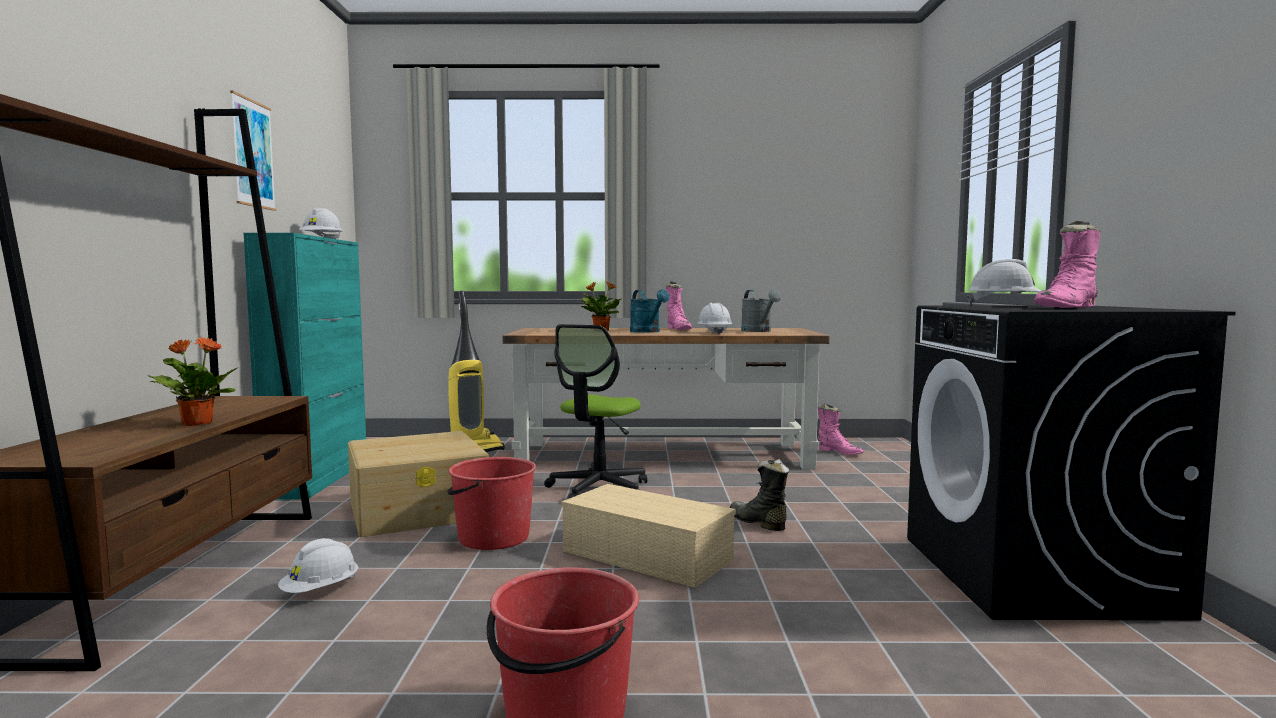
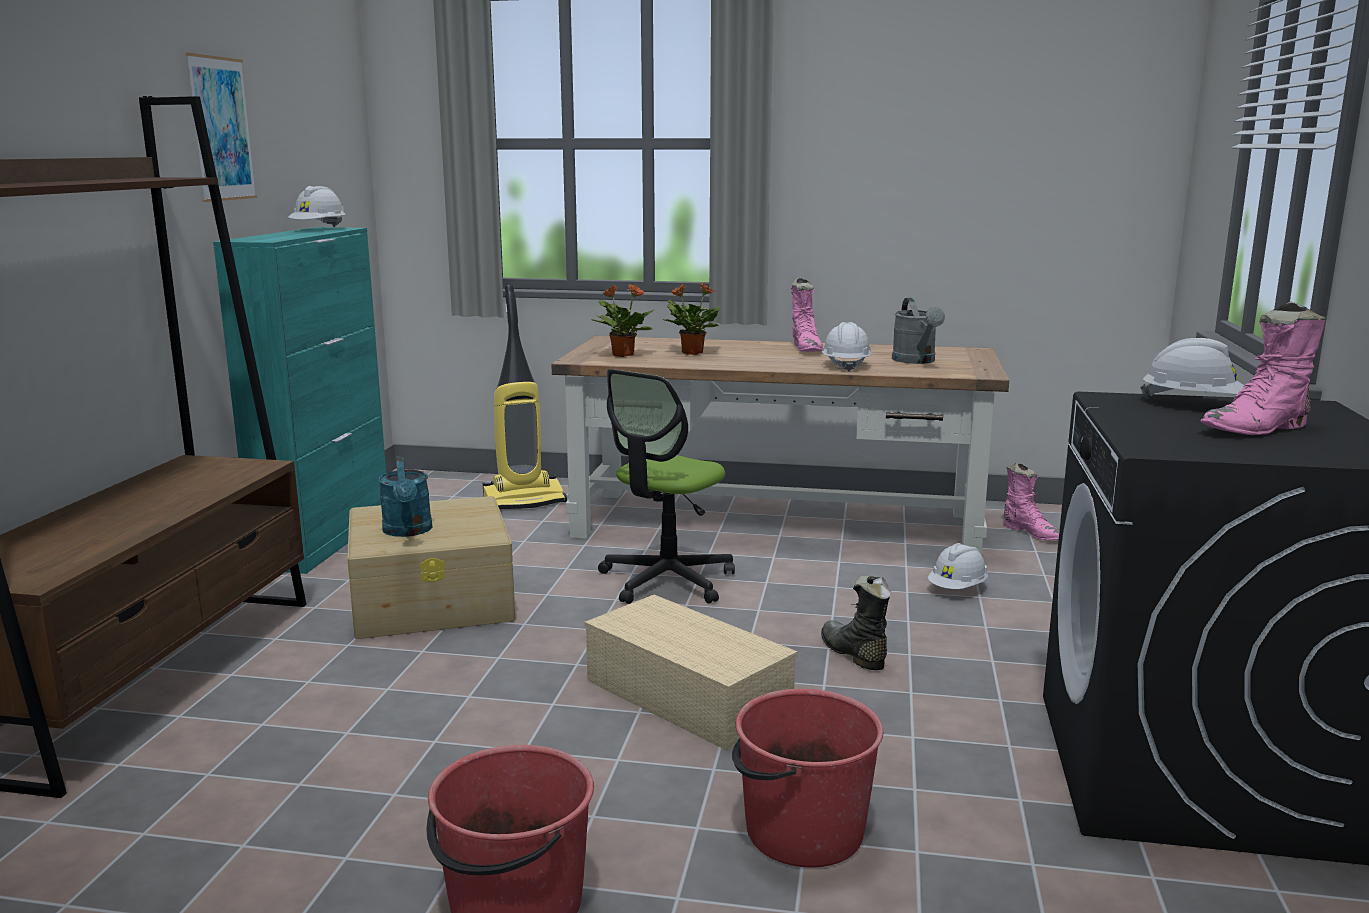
camera: 10 degrees right, 10 degrees up
potted plant [148,337,239,426] -> potted plant moved to [591,284,655,357]
white hard hat [278,538,358,593] -> white hard hat moved to [927,543,988,589]
red bucket [447,457,536,550] -> red bucket moved to [732,689,883,867]
turquoise watering can [630,289,670,333] -> turquoise watering can moved to [378,456,432,537]

